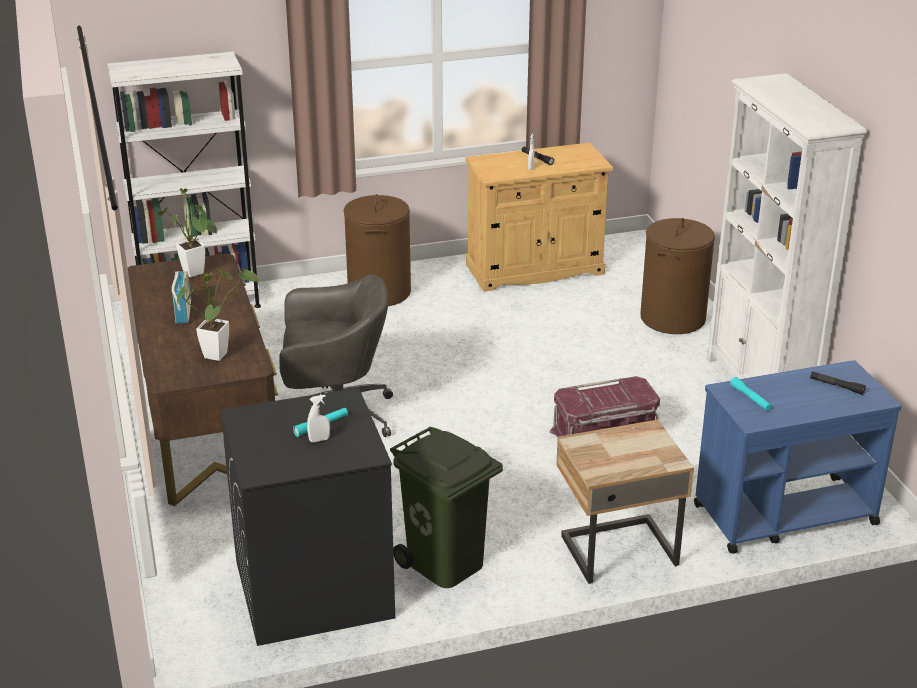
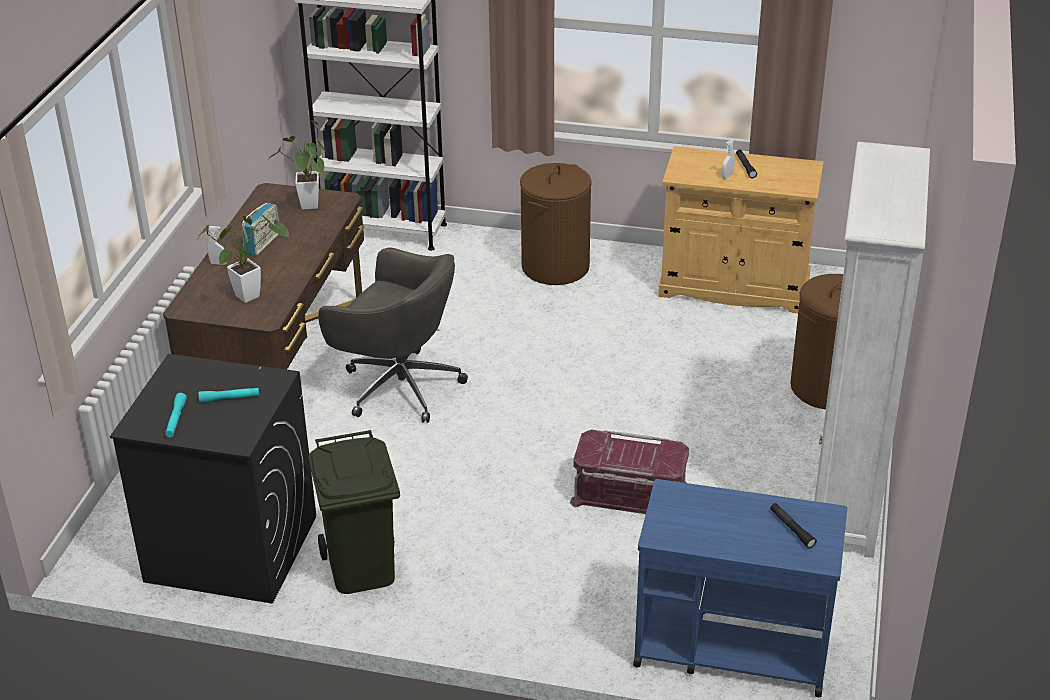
camera: 30 degrees right, 5 degrees up
white spray bottle [307,395,330,442] -> white spray bottle moved to [207,226,227,265]
beige nightstand [557,420,694,584] -> none
turquoise flashlight [730,377,772,411] -> turquoise flashlight moved to [165,393,187,437]

